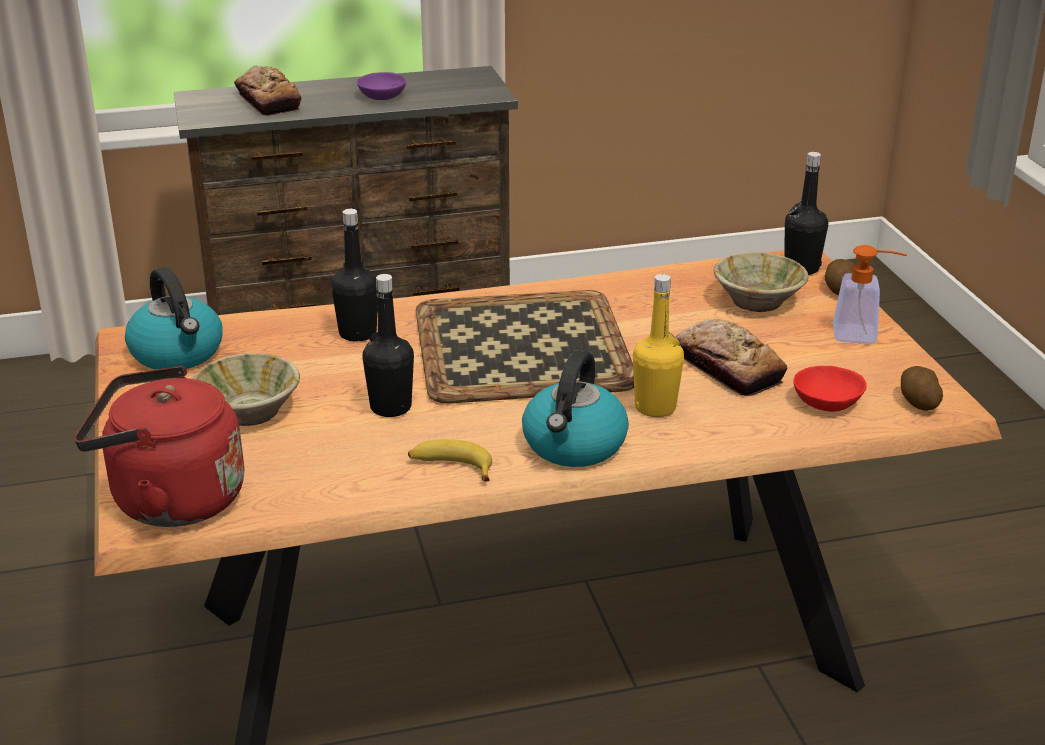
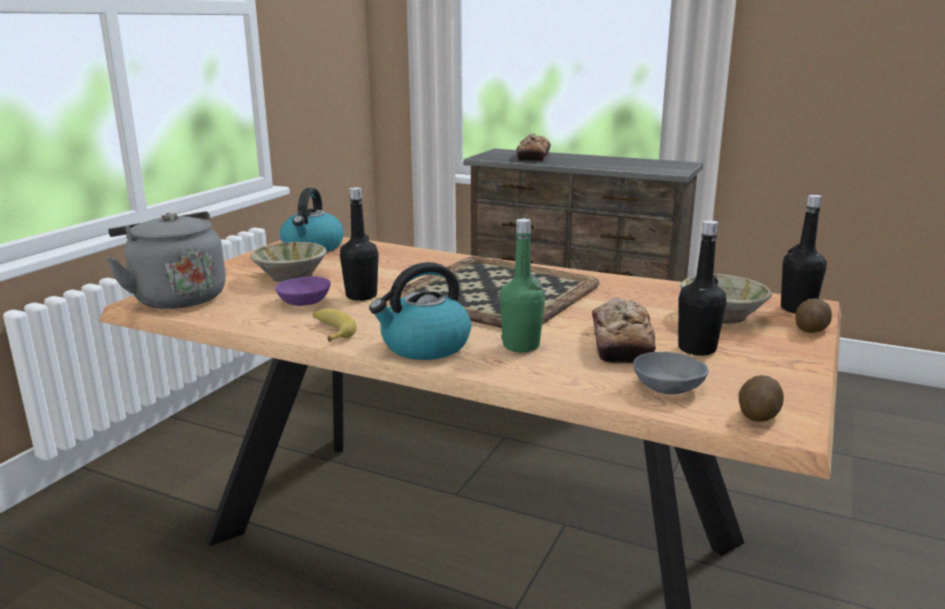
camera: 40 degrees right, 10 degrees down
red kettle [75,366,244,527] -> grey kettle [106,211,226,309]
black bottle [331,209,378,342] -> black bottle moved to [678,220,727,356]
purple bowl [357,72,407,100] -> purple bowl moved to [275,276,331,306]
yellow bottle [633,274,684,417] -> green bottle [499,219,545,352]
red bowl [793,366,867,412] -> grey bowl [633,352,709,394]
soap dispenser [833,245,907,344] -> none

